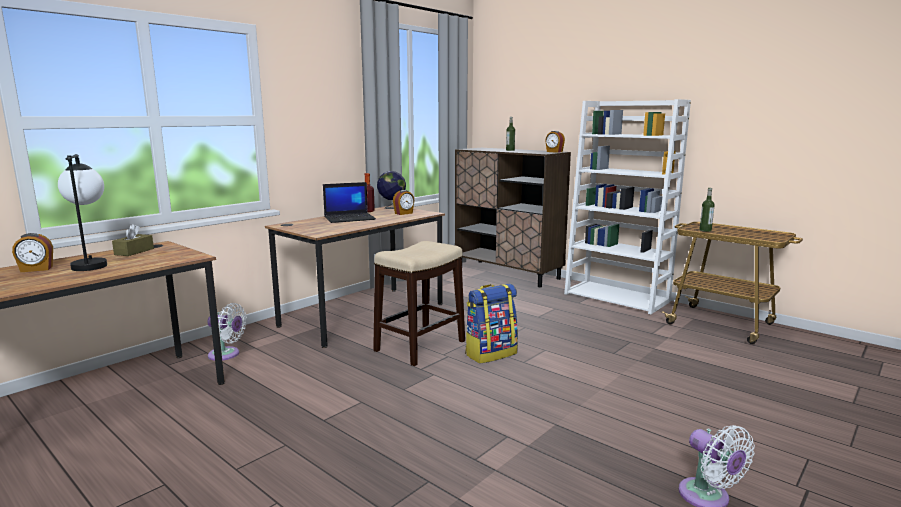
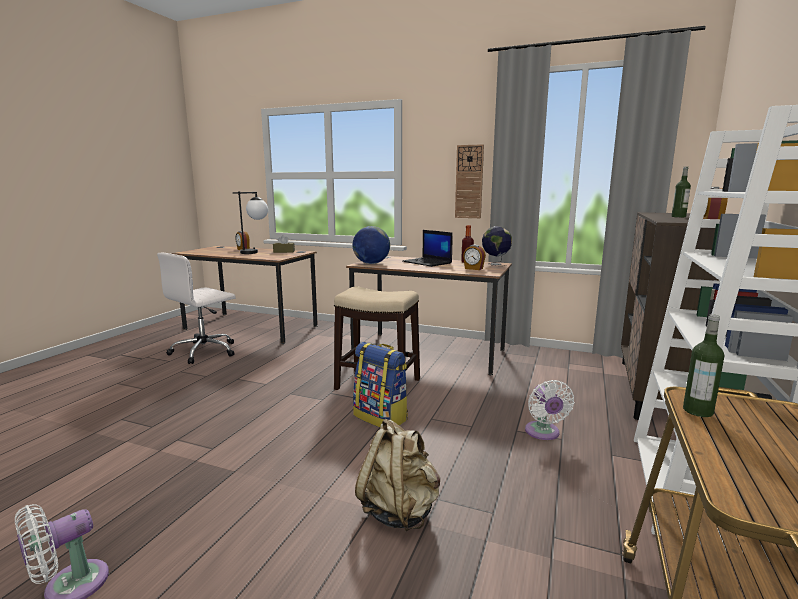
camera: 70 degrees right, 0 degrees up
white fan [207,303,247,361] -> white fan moved to [525,380,575,440]
none -> white office chair [157,253,236,364]
none -> globe [353,226,390,264]
none -> beige backpack [355,418,440,531]
none -> wall clock [455,144,484,218]

